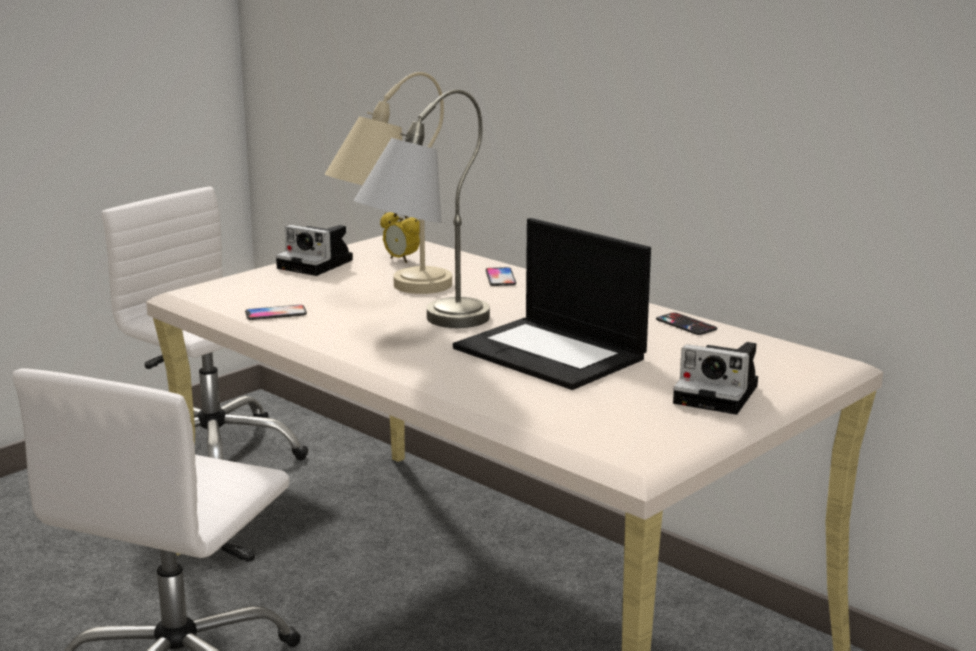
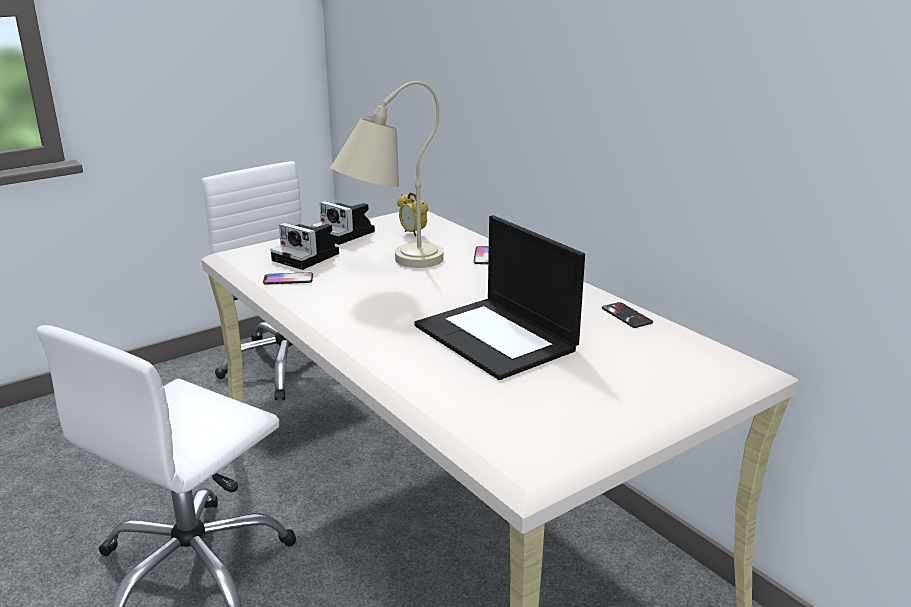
camera: 10 degrees right, 5 degrees up
grey table lamp [354,90,490,328] -> none
camera [673,342,758,414] -> camera moved to [271,223,339,270]

